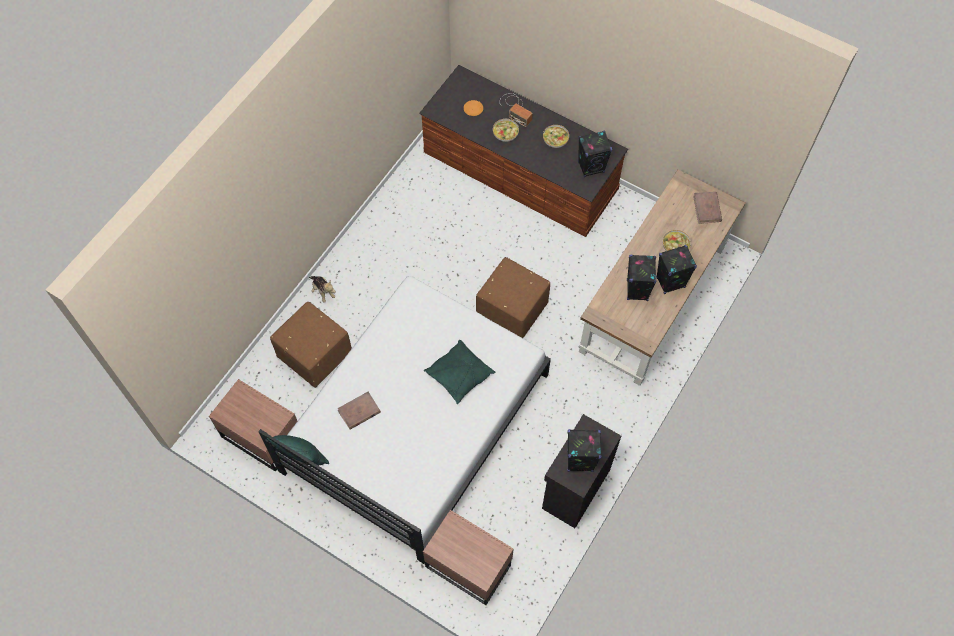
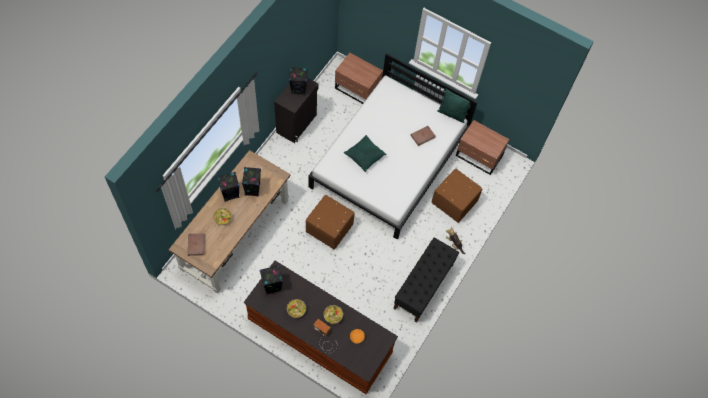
camera: 175 degrees right, 0 degrees up
none -> black bench [393,238,459,323]

